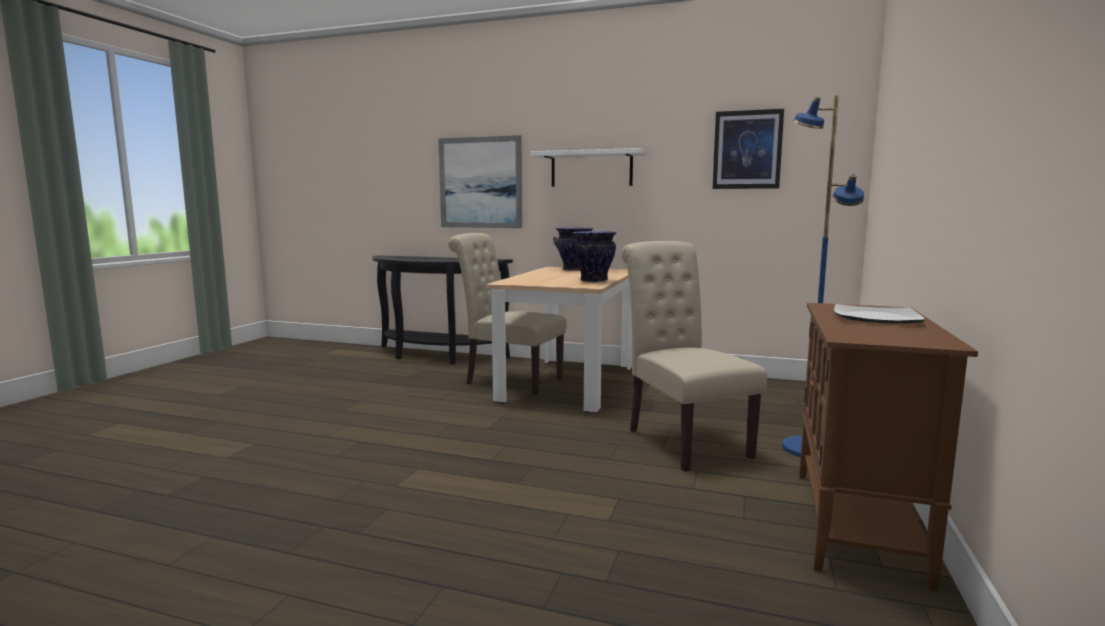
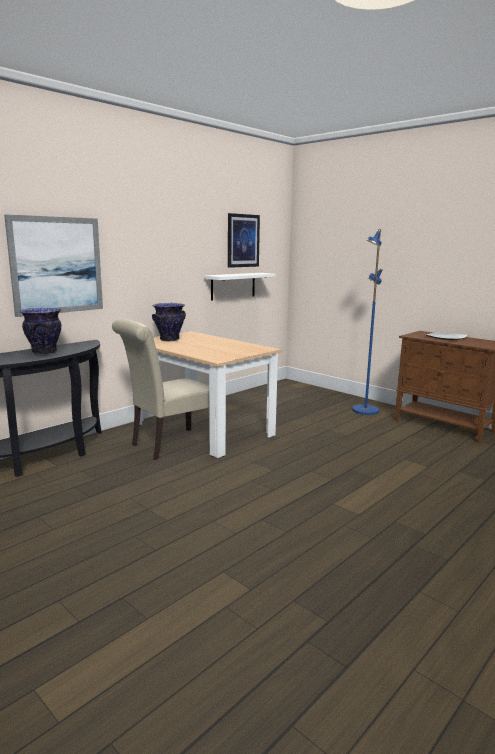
camera: 65 degrees left, 5 degrees up
white shelf [530,148,646,187] -> white shelf moved to [204,273,276,301]
vase [572,231,617,283] -> vase moved to [19,308,62,355]
beige chair [621,241,767,472] -> none

